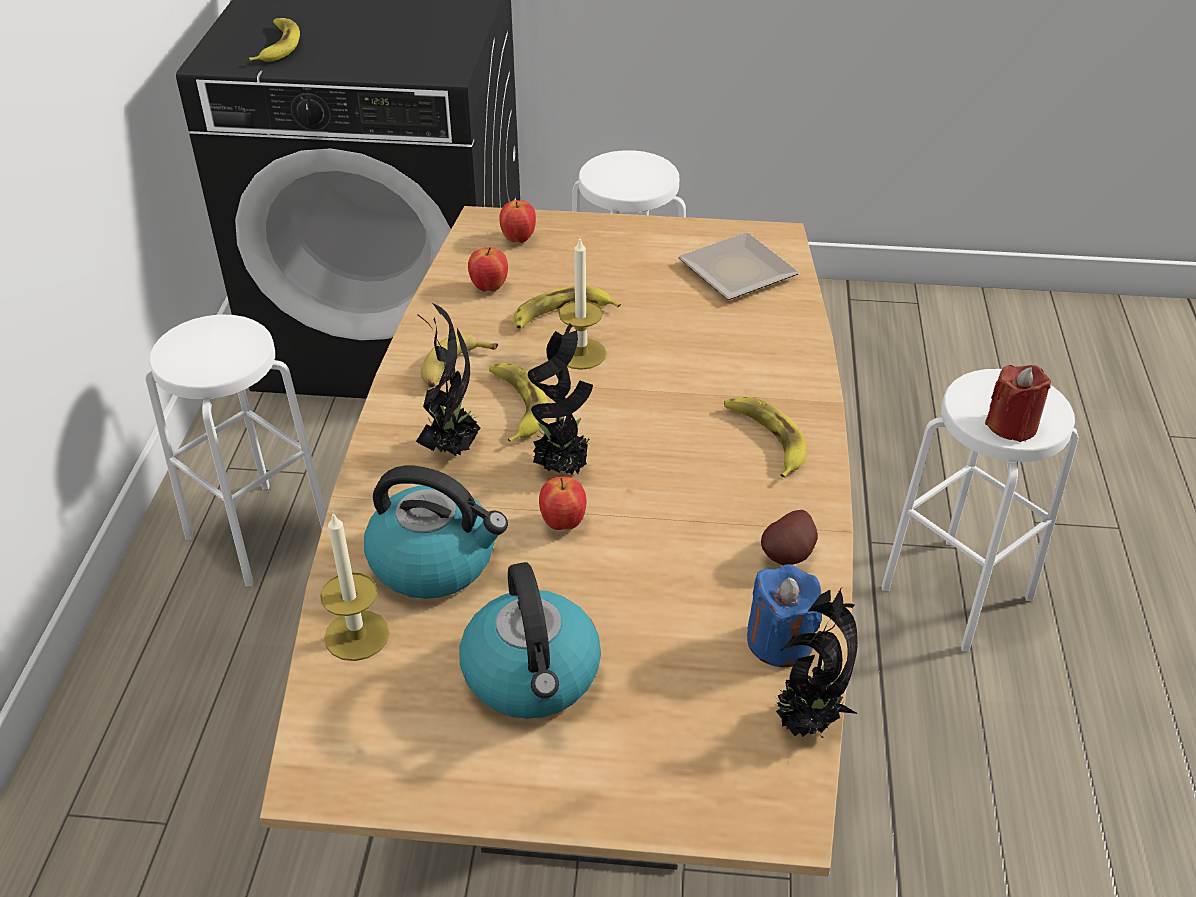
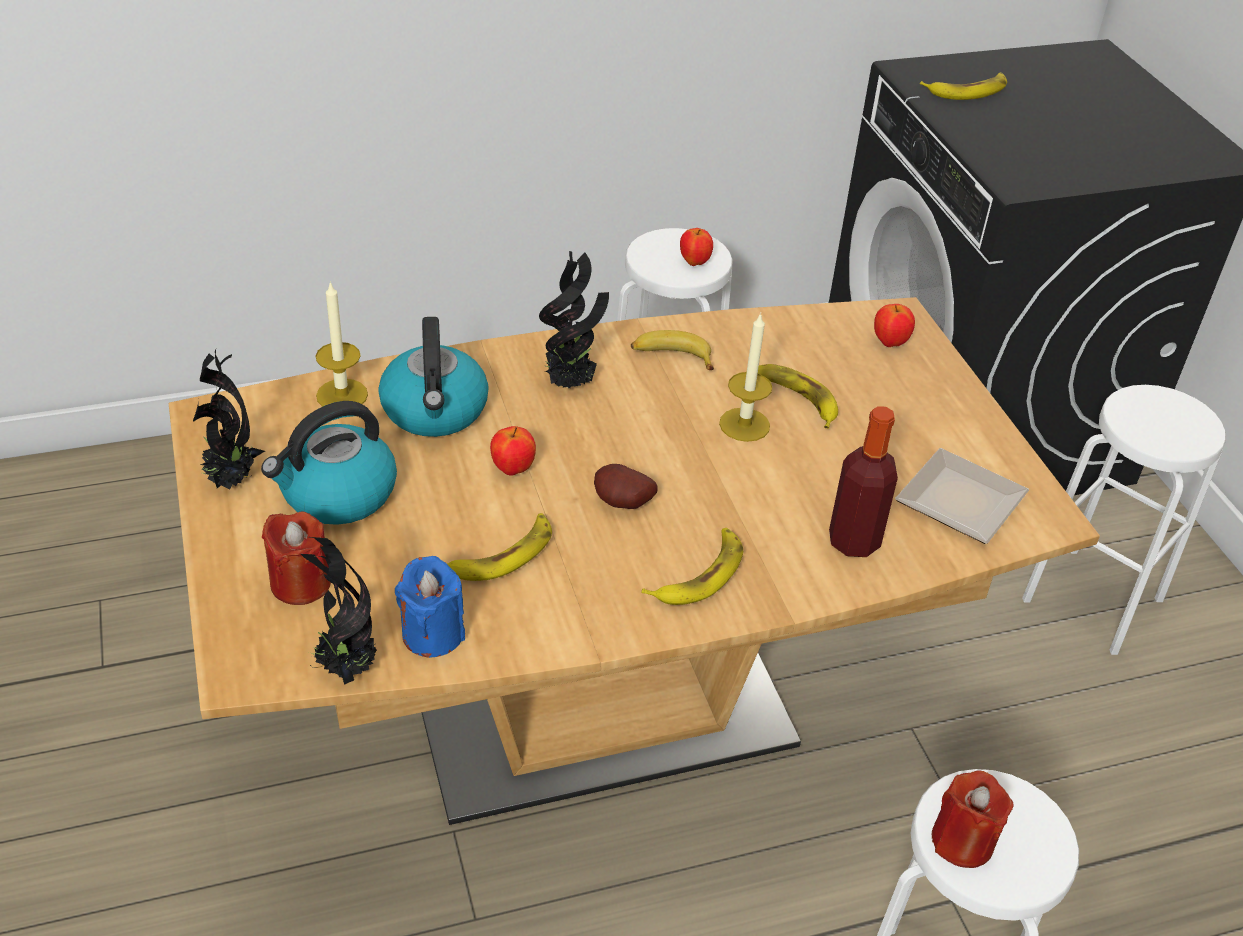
camera: 65 degrees right, 0 degrees up
apple [468,247,508,292] -> apple moved to [680,228,713,266]
banana [489,363,548,442] -> banana moved to [447,513,552,581]
potted plant [528,324,593,474] -> potted plant moved to [193,350,265,489]
potato [761,510,818,565] -> potato moved to [594,464,658,509]
none -> red candle [262,512,331,605]
none -> bottle [829,406,898,557]

